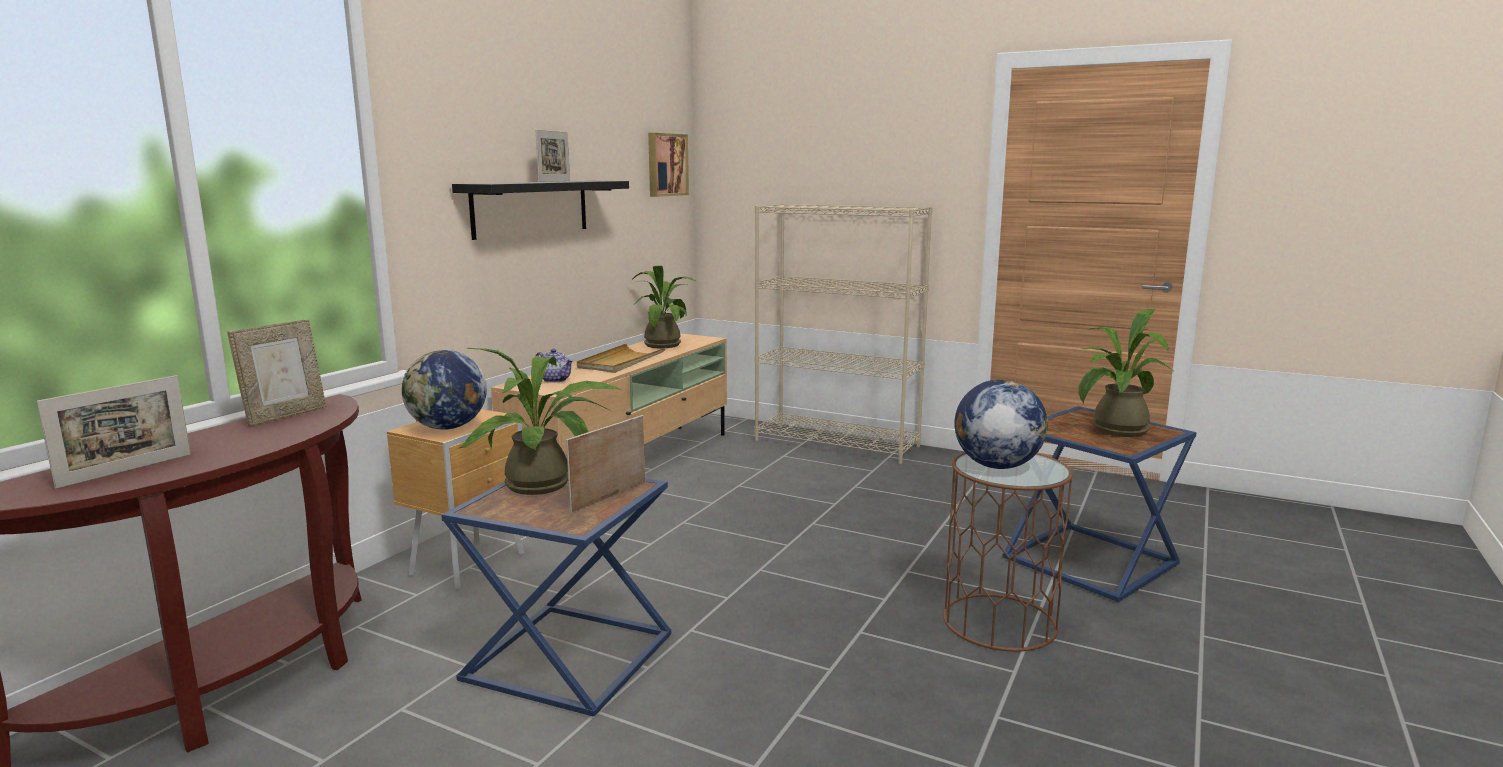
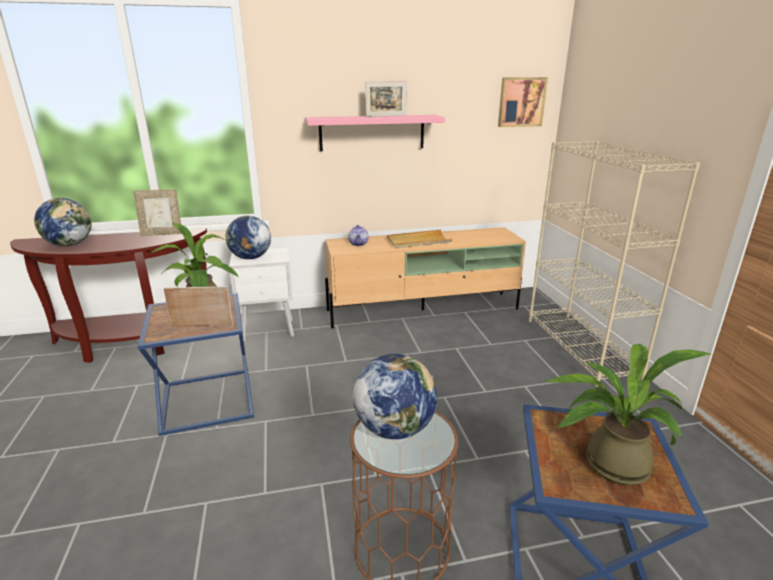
camera: 50 degrees right, 10 degrees up
picture frame [37,375,191,489] -> globe [34,198,92,246]
brown nightstand [387,409,524,591] -> white nightstand [229,248,294,341]
black shelf [452,181,629,240] -> pink shelf [305,115,445,152]
potted plant [632,266,697,348] -> none

